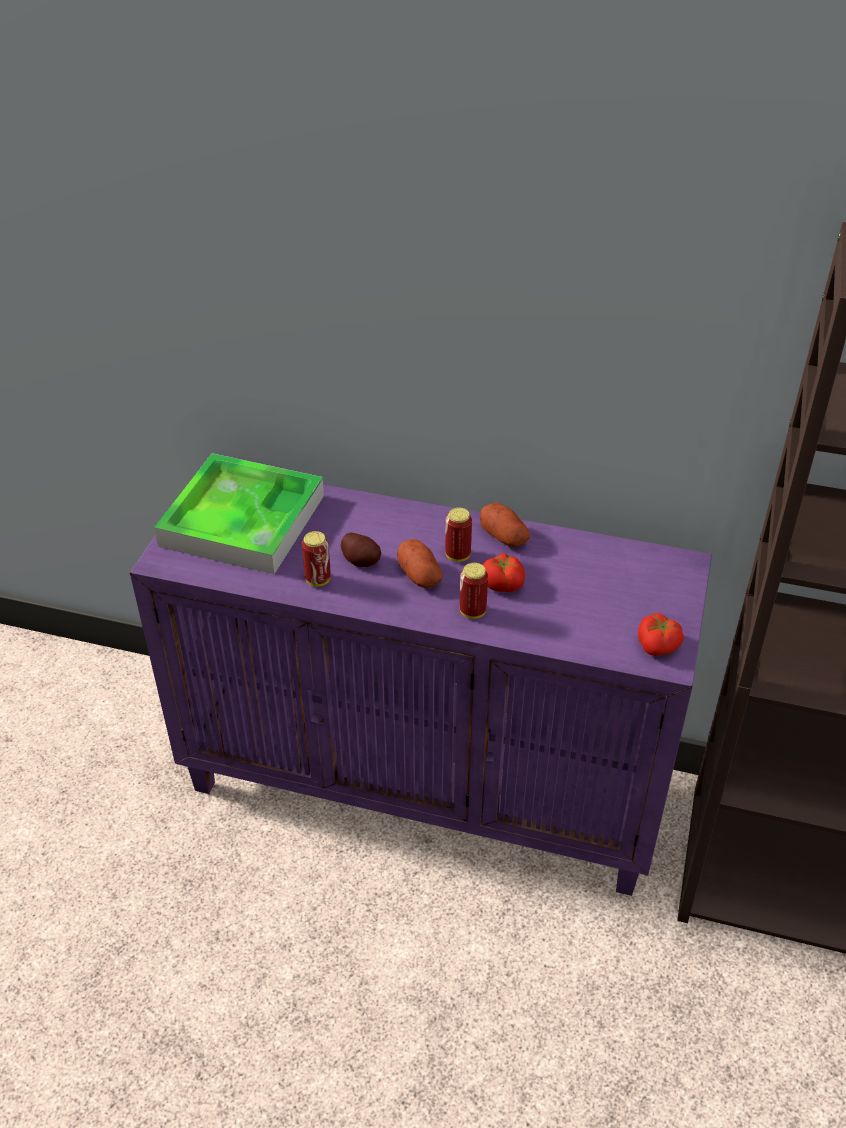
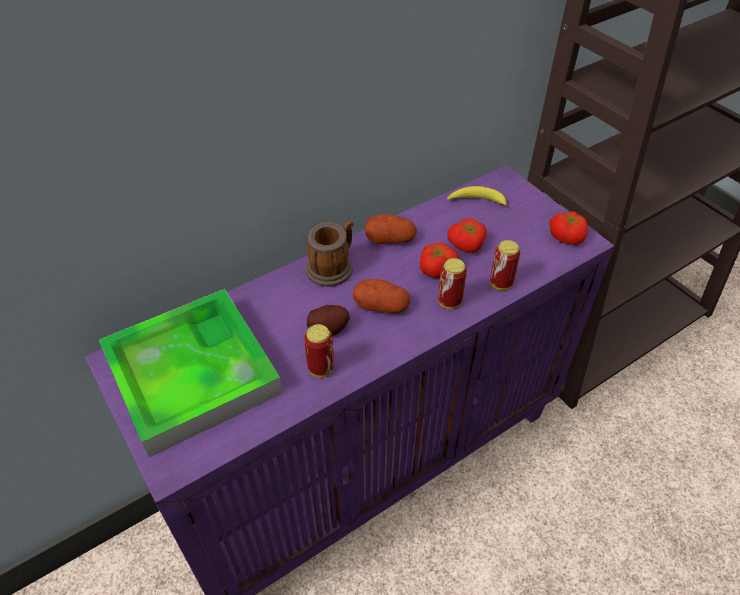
camera: 50 degrees left, 5 degrees up
can [445,507,472,562] -> can moved to [490,240,520,290]
none -> mug [306,221,354,287]
none -> banana [447,186,508,208]
none -> tomato [447,218,487,253]

